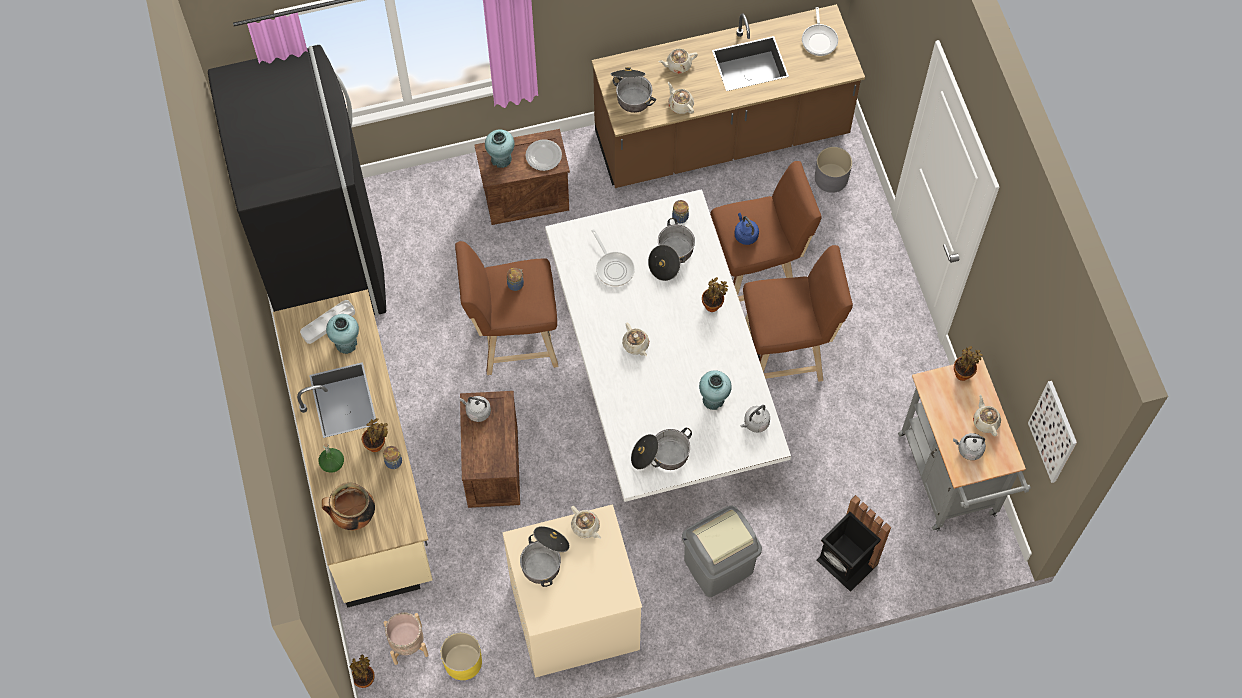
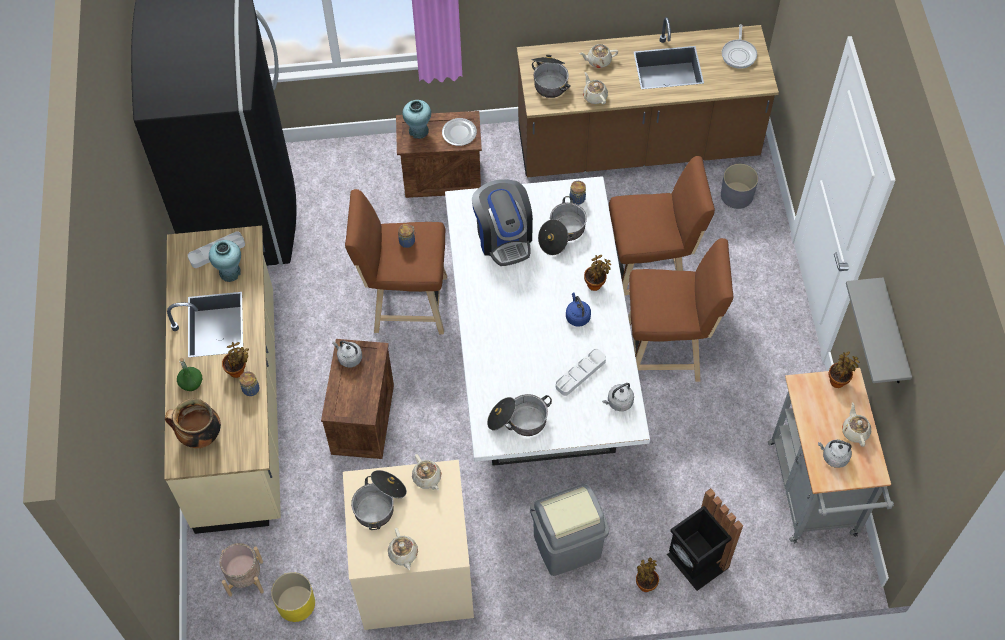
camera: 10 degrees right, 5 degrees down
potted plant [350,655,375,688] -> potted plant moved to [636,558,659,592]
frying pan [592,229,635,286] -> coffee machine [472,179,533,266]
beige teapot [622,323,649,356] -> beige teapot moved to [388,528,418,570]
turquoise vase [699,370,732,410] -> grey tray [556,349,606,396]
blue kettle [735,213,759,245] -> blue kettle moved to [566,292,591,327]
picture [1028,381,1077,483] -> none
none -> grey shelf [846,277,912,383]

